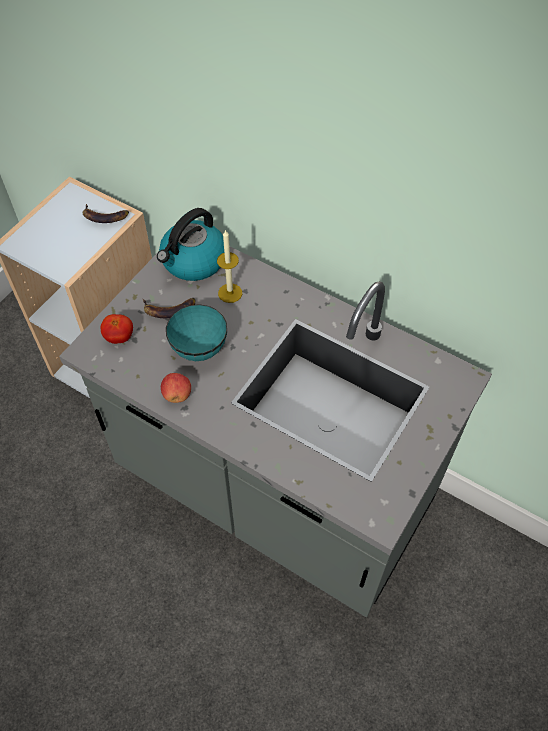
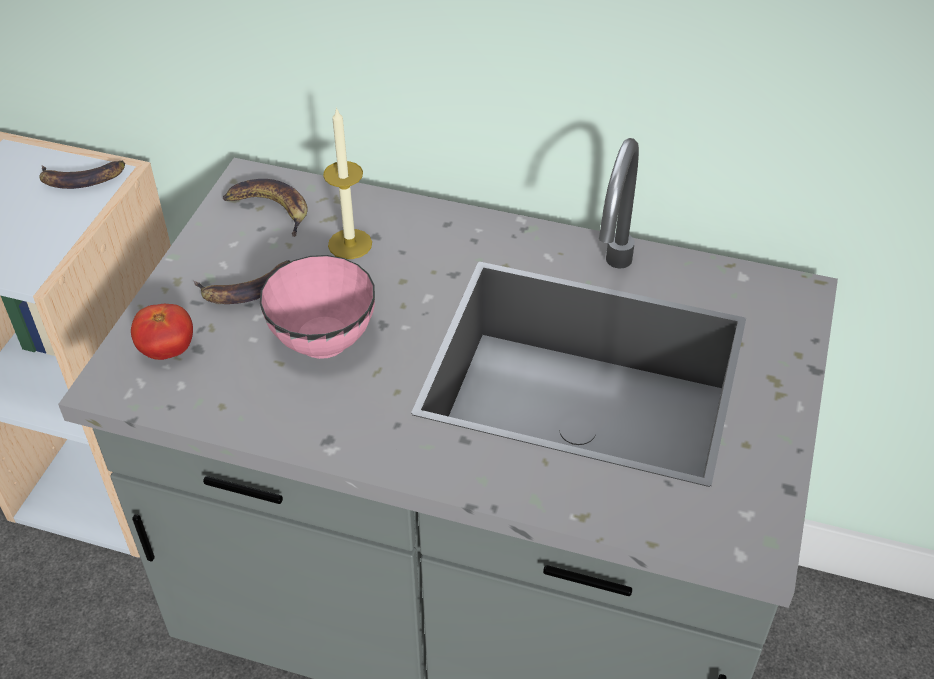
camera: 15 degrees left, 10 degrees down
kettle [157,208,224,281] -> banana [223,179,308,237]
apple [161,373,191,403] -> none
turquoise bowl [166,304,227,361] -> pink bowl [260,255,375,359]

